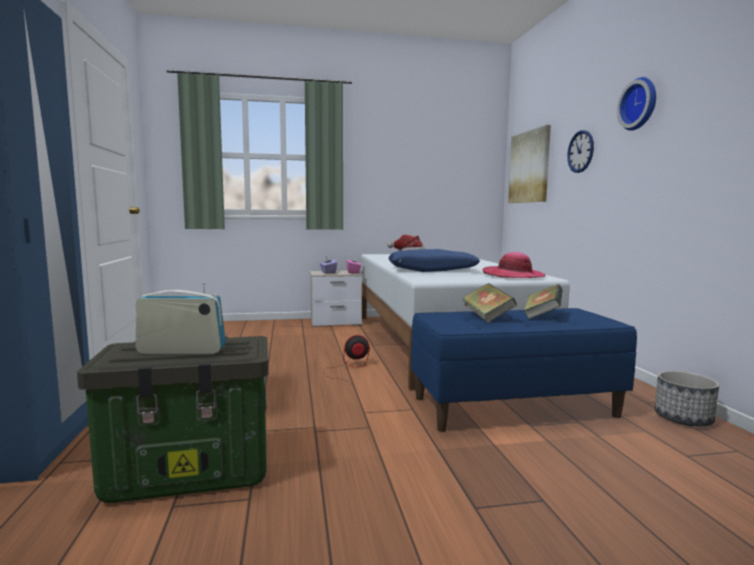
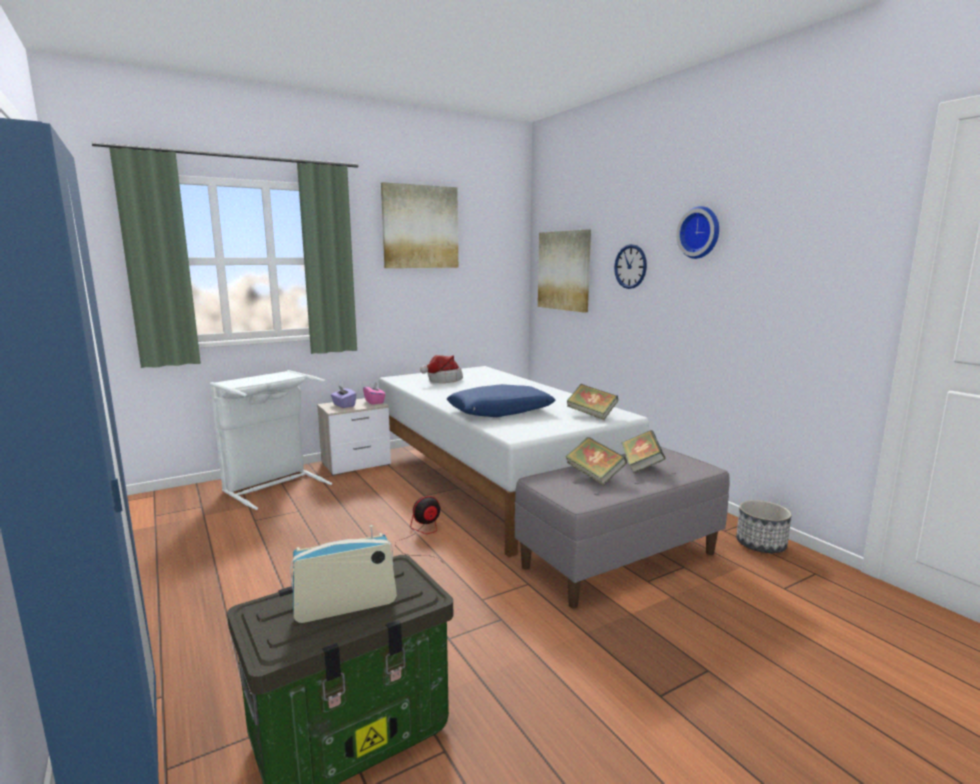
camera: 20 degrees left, 5 degrees up
blue bench [411,308,637,432] -> grey bench [515,446,730,609]
hat [482,252,545,278] -> book [567,384,618,420]
none -> white laundry basket [210,370,332,510]
none -> picture [381,182,458,268]

